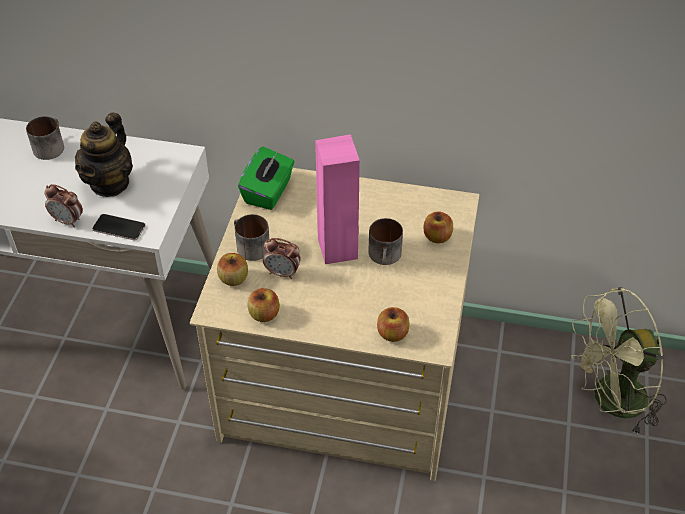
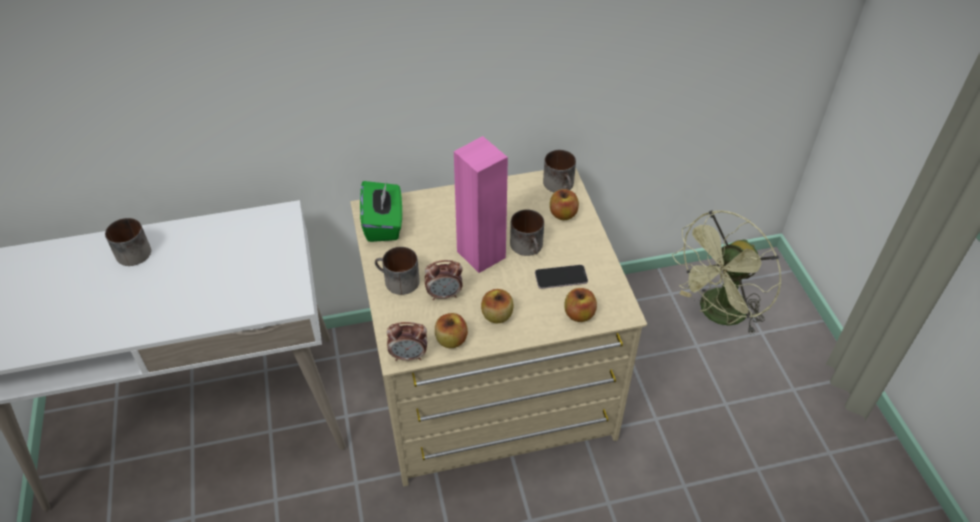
camera: 25 degrees left, 0 degrees up
alarm clock [45,184,83,227] -> alarm clock moved to [387,322,427,361]
teapot [75,112,133,197] -> none
phone [92,214,146,240] -> phone moved to [535,265,588,289]
apple [217,253,248,286] -> apple moved to [481,289,514,324]
none -> mug [543,150,576,193]

